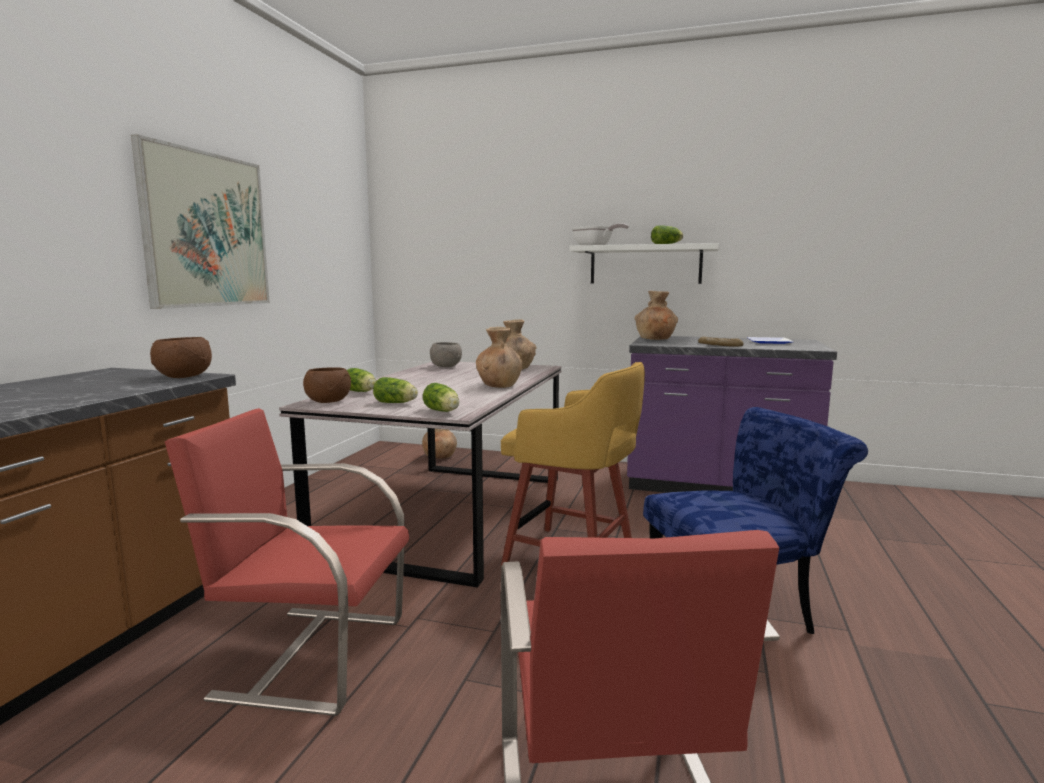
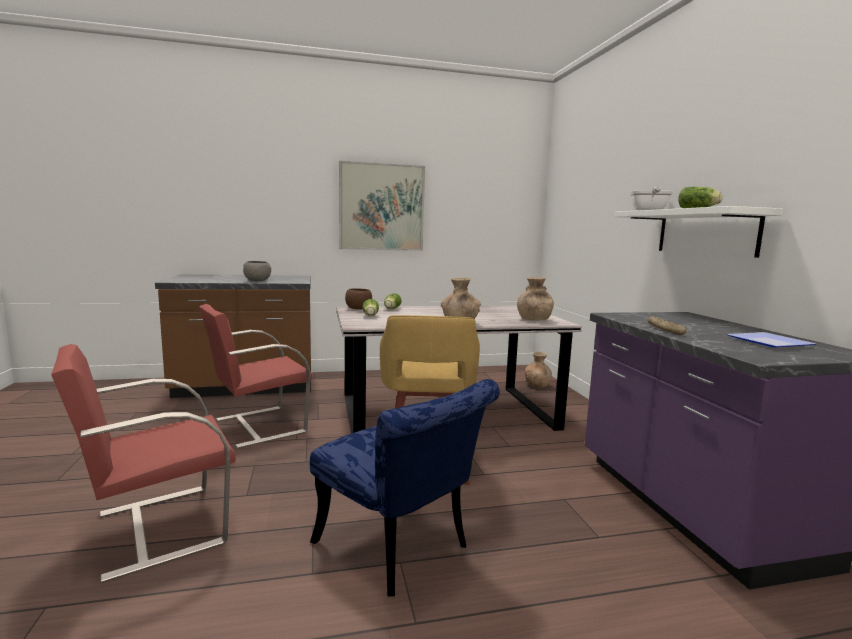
camera: 60 degrees right, 0 degrees up
brown bowl [150,337,212,378] -> none
red chair [165,408,409,716] -> red chair turned 105 degrees counterclockwise [199,304,312,449]
lettuce [423,383,459,412] -> none
grey bowl [430,342,462,367] -> grey bowl moved to [243,261,271,281]
brown vase [634,291,678,340] -> none

